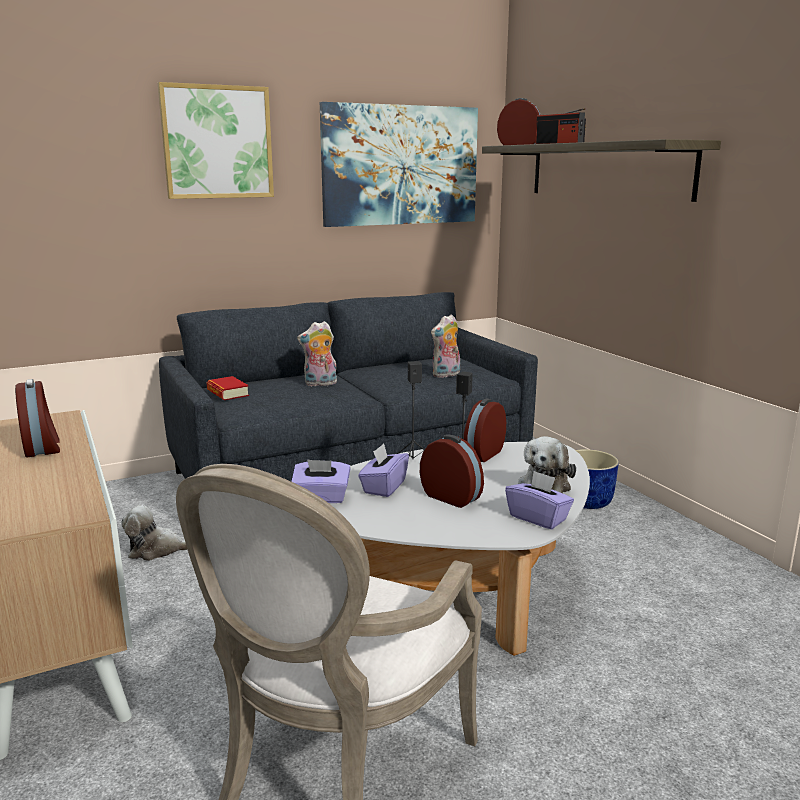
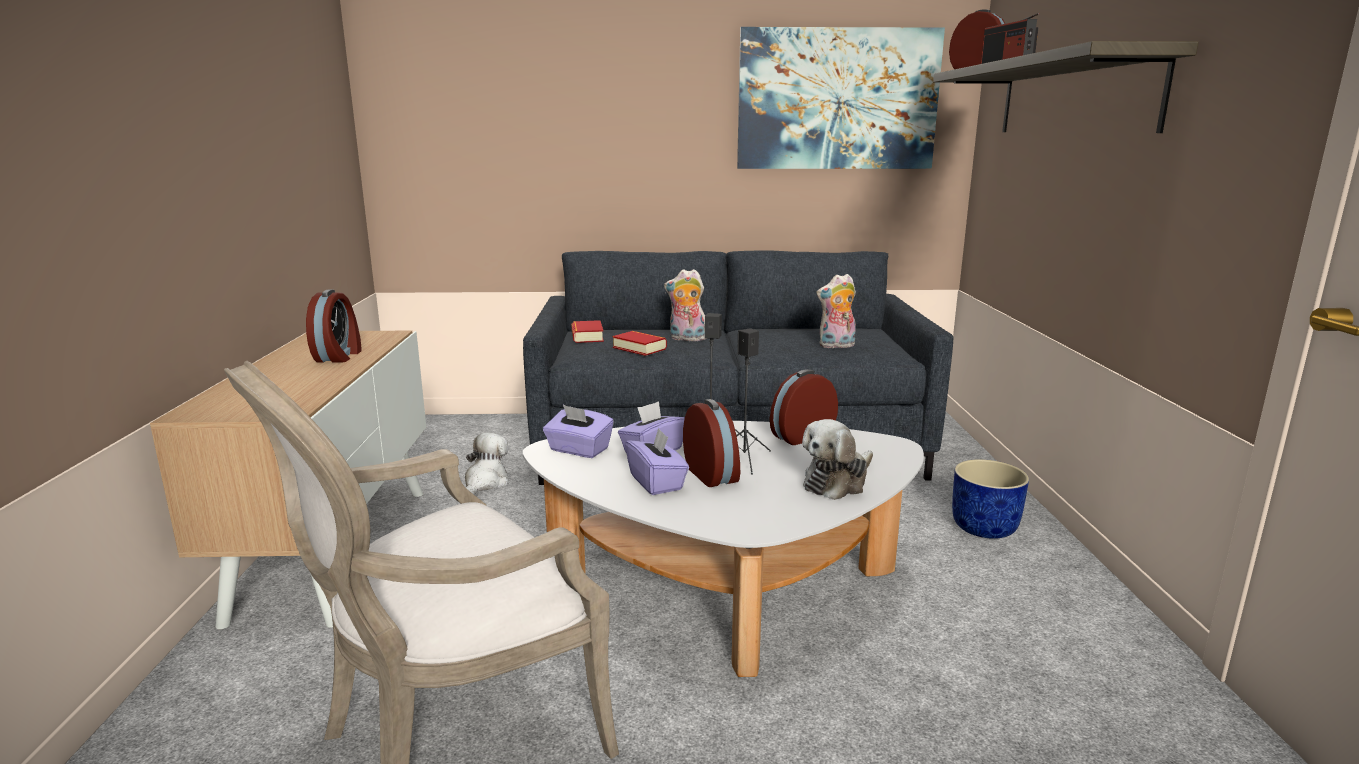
camera: 25 degrees right, 0 degrees up
plush toy [121,505,188,561] -> plush toy turned 90 degrees clockwise [465,433,509,494]
picture [158,82,274,199] -> none
purple tissue box [505,471,574,530] -> purple tissue box moved to [625,428,689,495]
none -> book [613,331,667,356]

